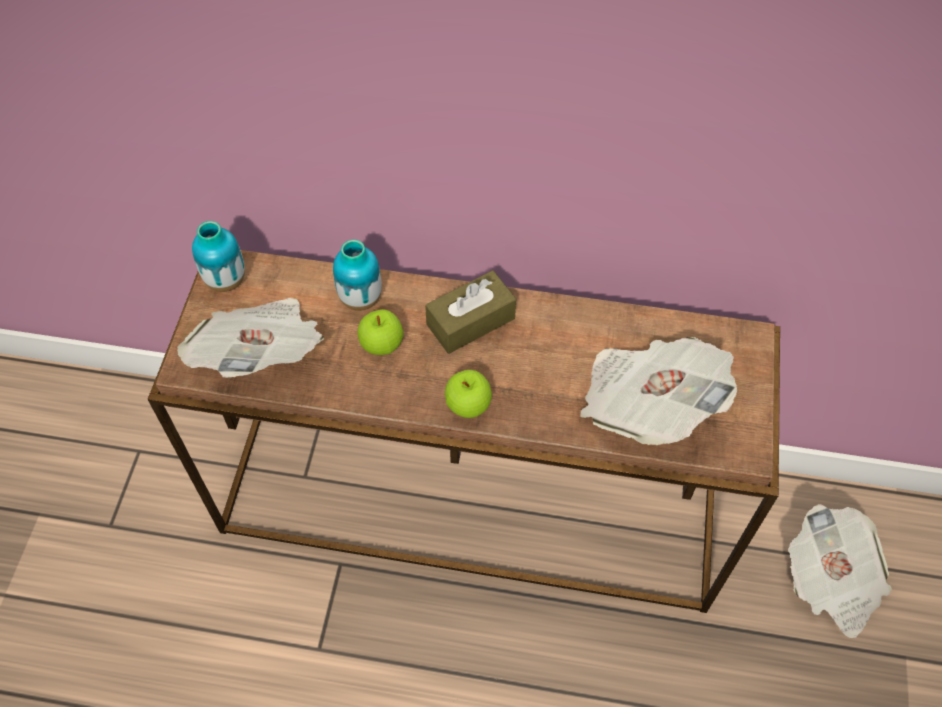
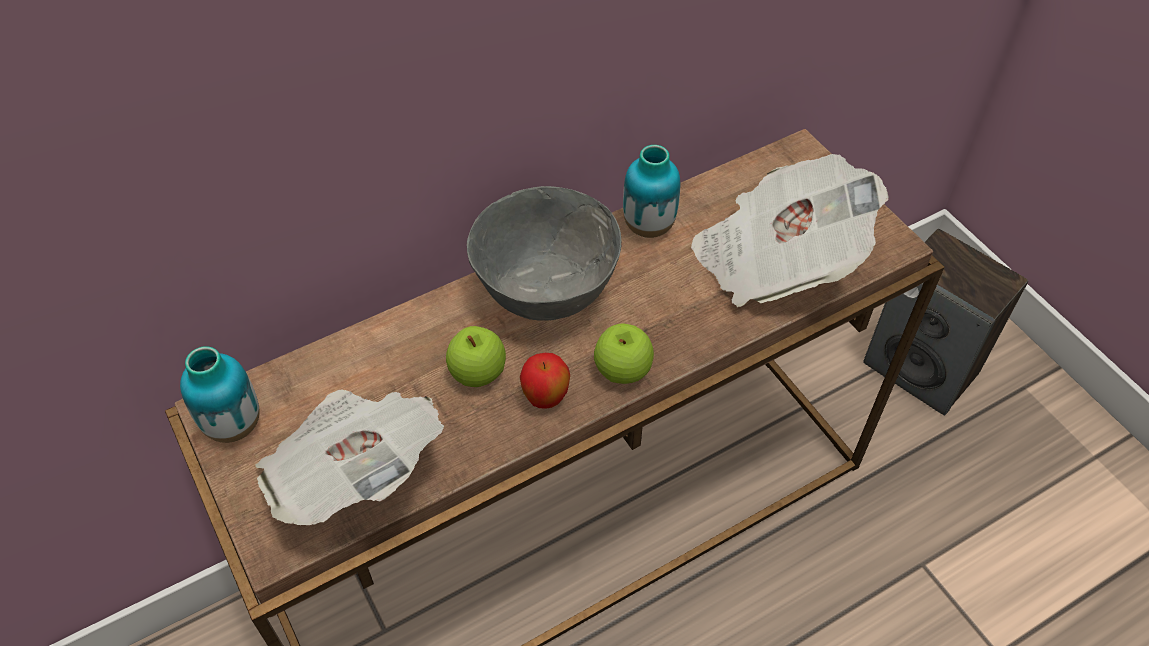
camera: 40 degrees left, 5 degrees down
vase [333,240,381,311] -> vase moved to [623,145,680,238]
brown tissue box [425,270,516,354] -> grey bowl [467,186,621,321]
newspaper [788,504,892,638] -> speaker [863,229,1028,416]
none -> apple [520,353,570,409]

